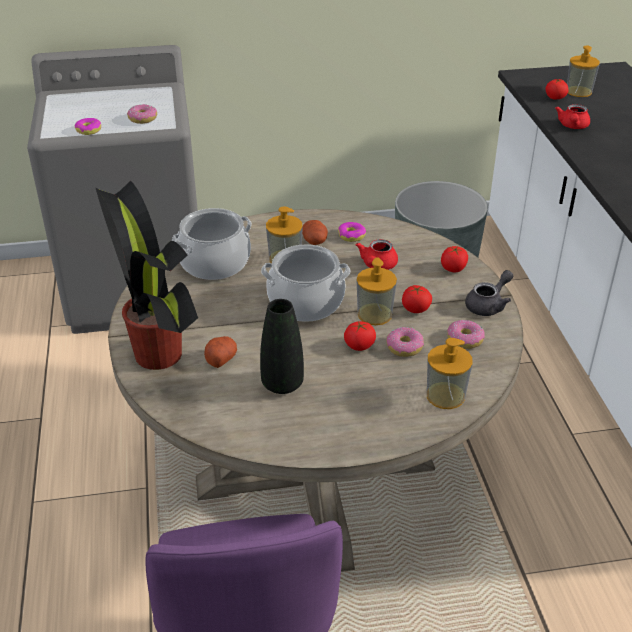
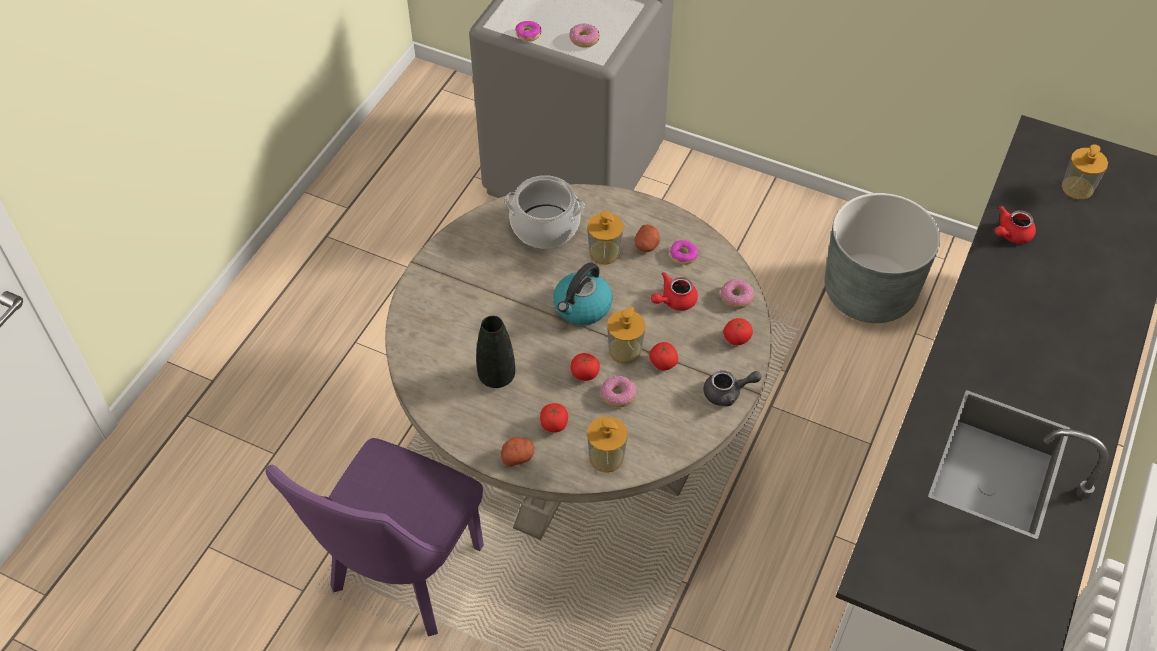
camera: 35 degrees right, 15 degrees up
potted plant [96,180,198,370] -> none
potato [204,336,237,368] -> potato moved to [501,437,534,466]
cooking pot [261,244,350,322] -> kettle [553,263,612,325]
donut [447,320,485,349] -> donut moved to [721,279,754,309]
tomato [546,79,569,100] -> tomato moved to [540,403,568,432]

